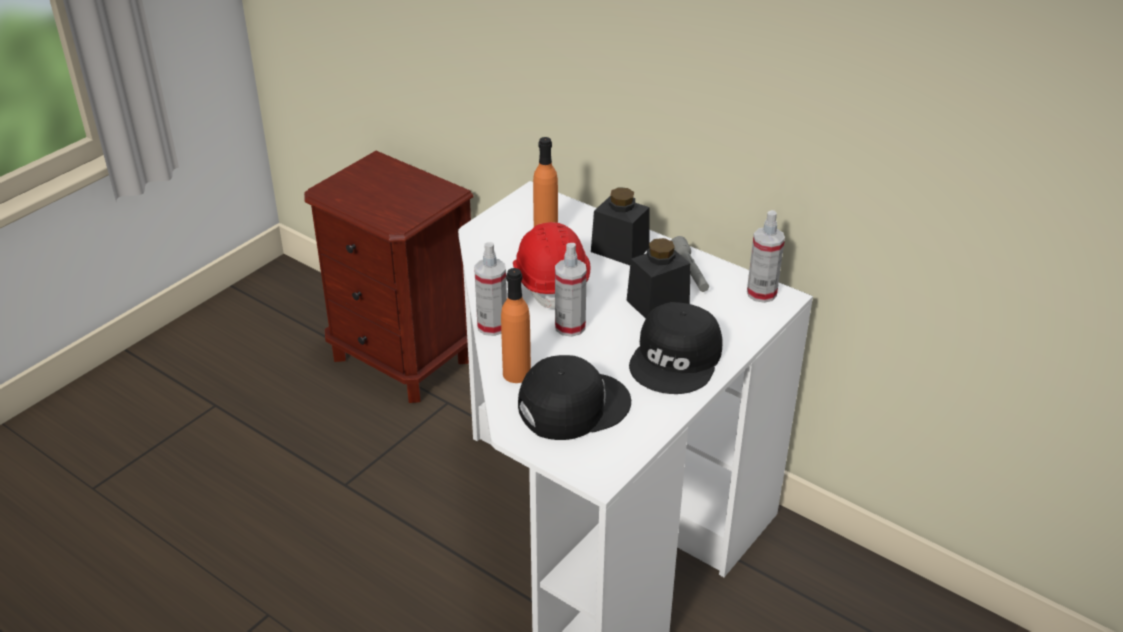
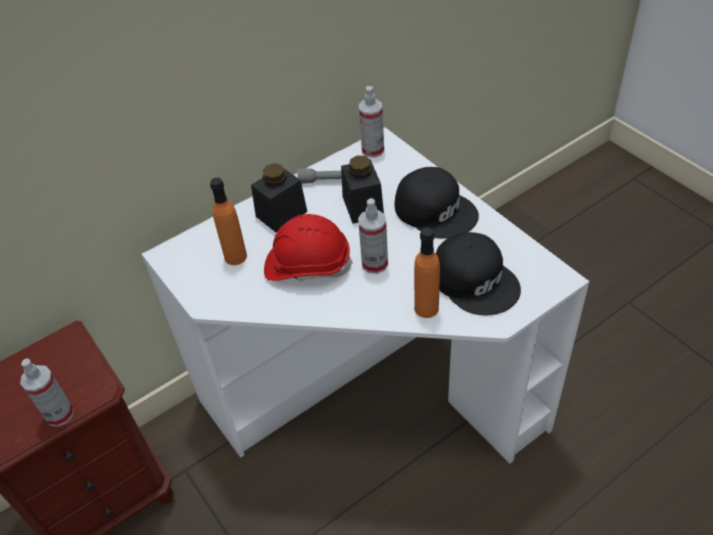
camera: 70 degrees left, 10 degrees up
spray bottle [474,242,507,336] -> spray bottle moved to [20,358,74,427]
black cap [518,355,631,440] -> black cap turned 150 degrees clockwise [436,232,521,316]

